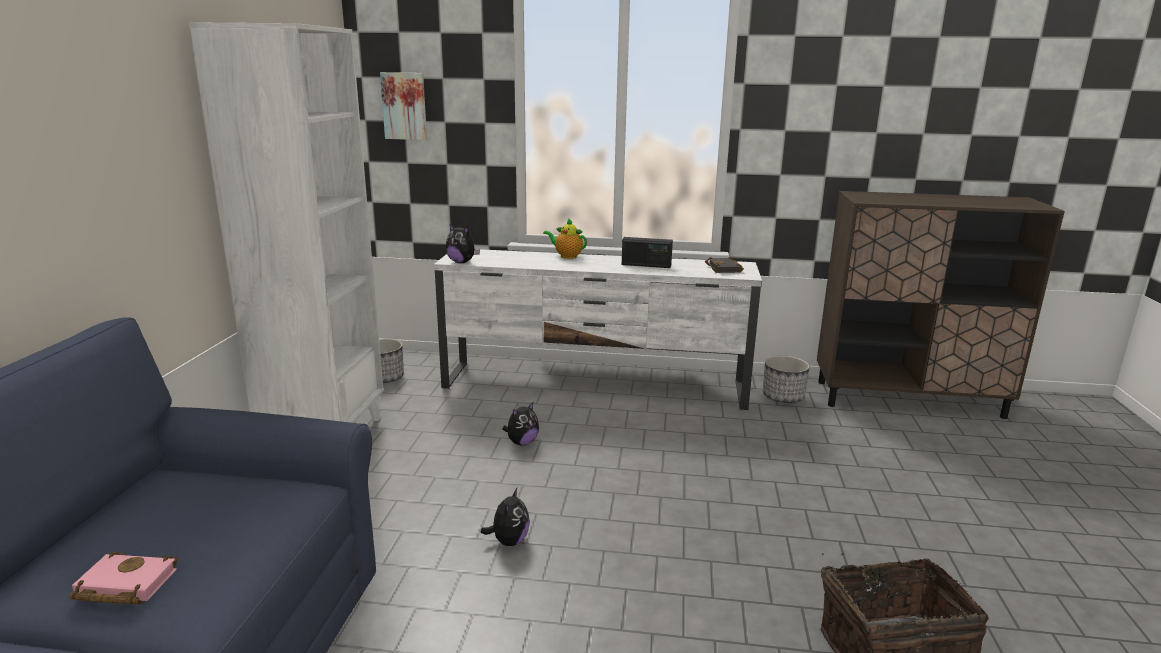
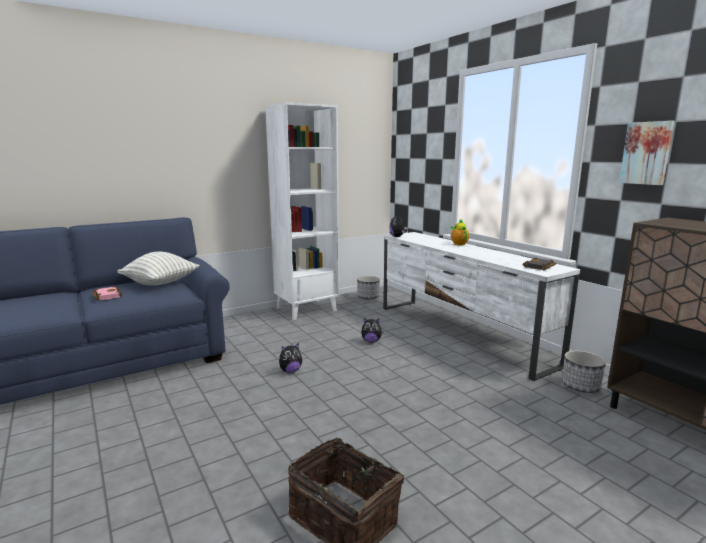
camera: 50 degrees right, 5 degrees down
picture [380,72,427,140] -> picture moved to [619,121,674,185]
radio [622,237,673,268] -> none
none -> pillow [117,252,200,285]

